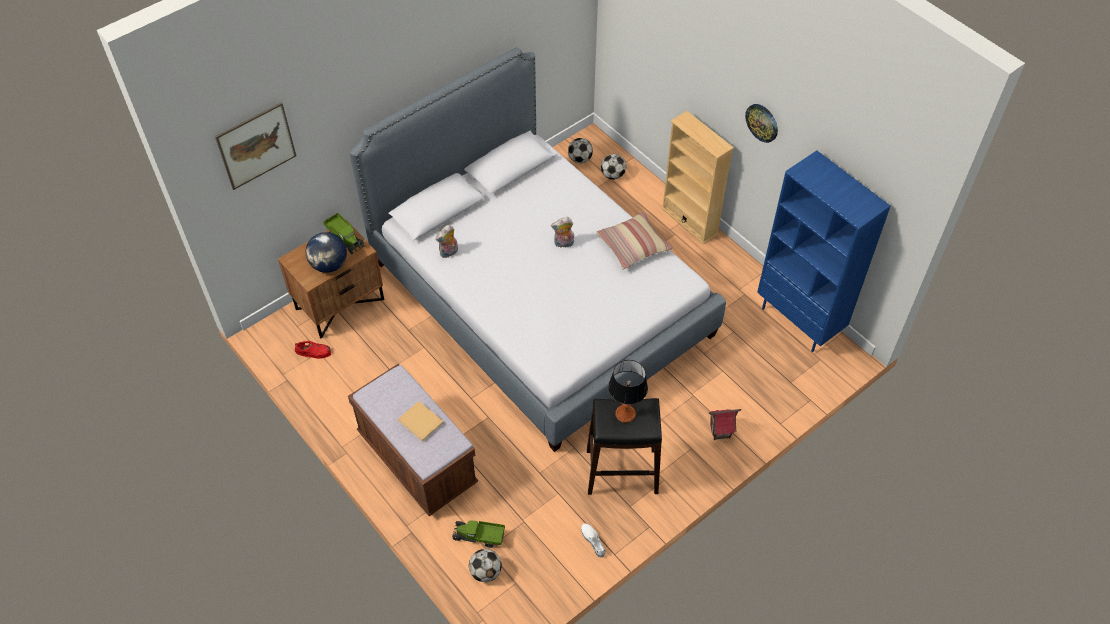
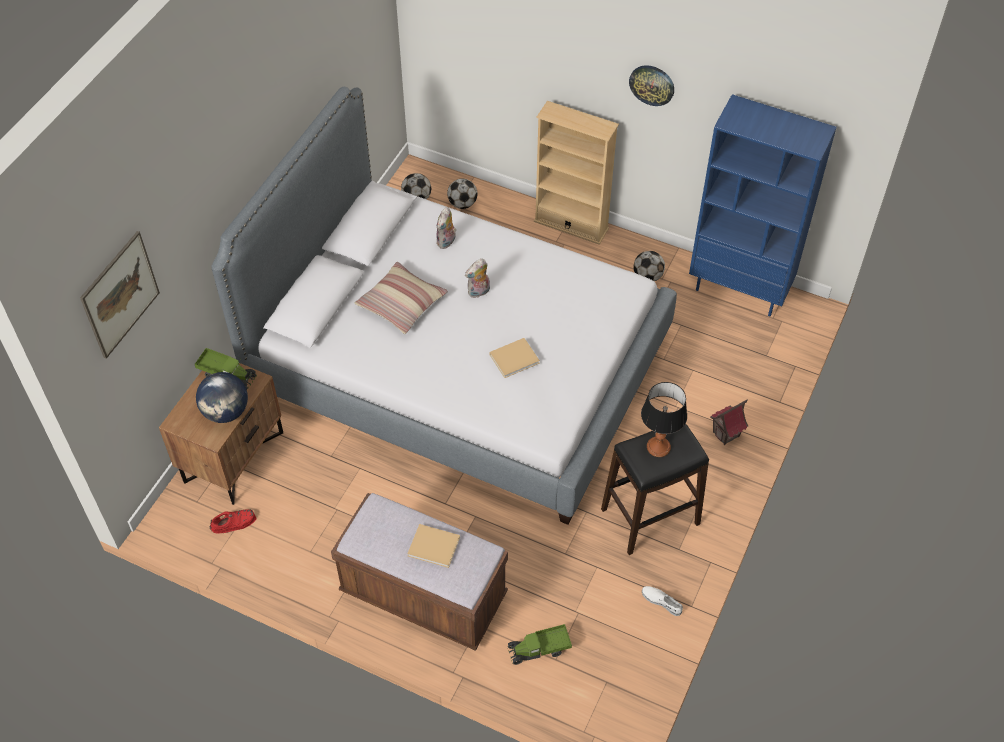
camera: 25 degrees left, 0 degrees up
plush toy [436,225,458,258] -> plush toy moved to [436,207,456,249]
football [469,549,502,582] -> football moved to [634,251,665,281]
pillow [596,212,672,270] -> pillow moved to [355,262,448,334]
none -> beige book [490,338,540,378]

